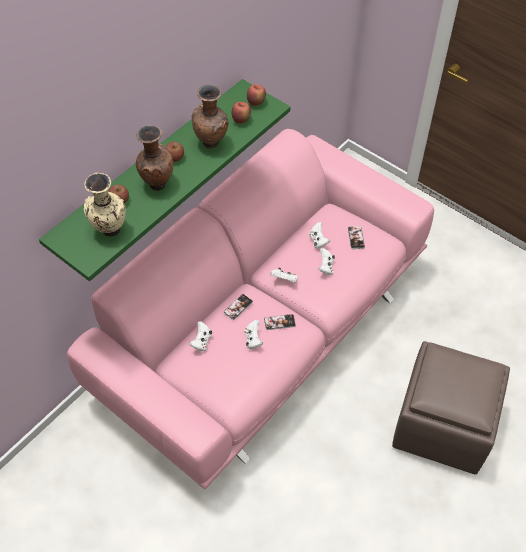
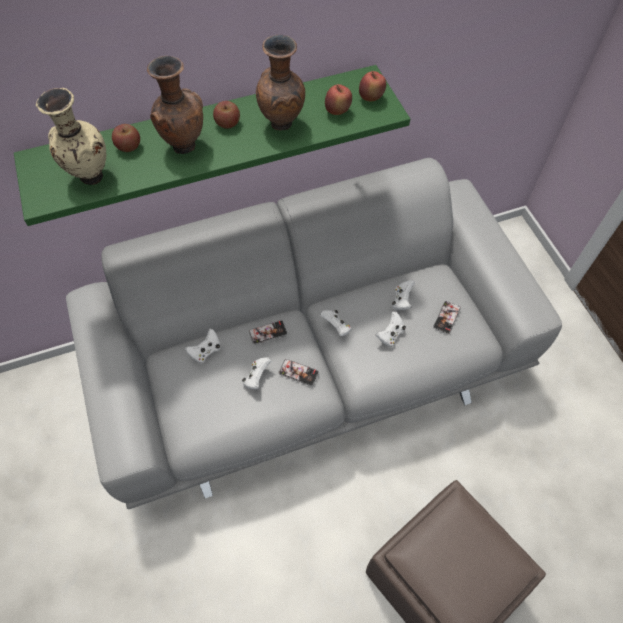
camera: 30 degrees right, 5 degrees up
pink sofa [67,129,434,489] -> grey sofa [66,158,562,509]

